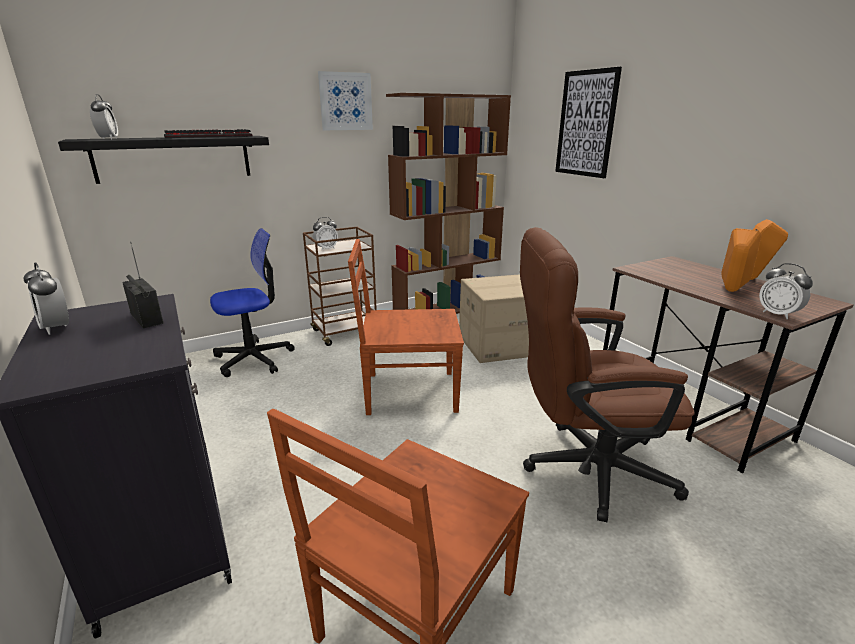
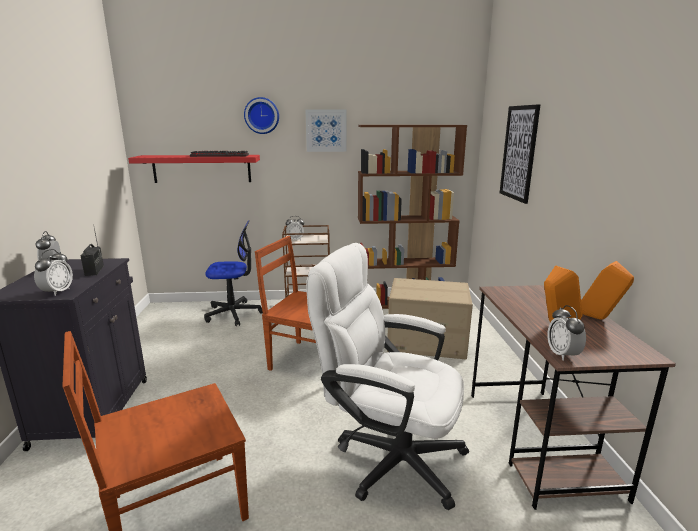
camera: 25 degrees right, 5 degrees down
black shelf [58,136,269,184] -> red shelf [128,155,260,183]
alarm clock [90,94,118,139] -> alarm clock moved to [34,249,73,296]
brown office chair [520,227,695,522] -> white office chair [306,243,469,510]
none -> wall clock [244,97,279,134]

